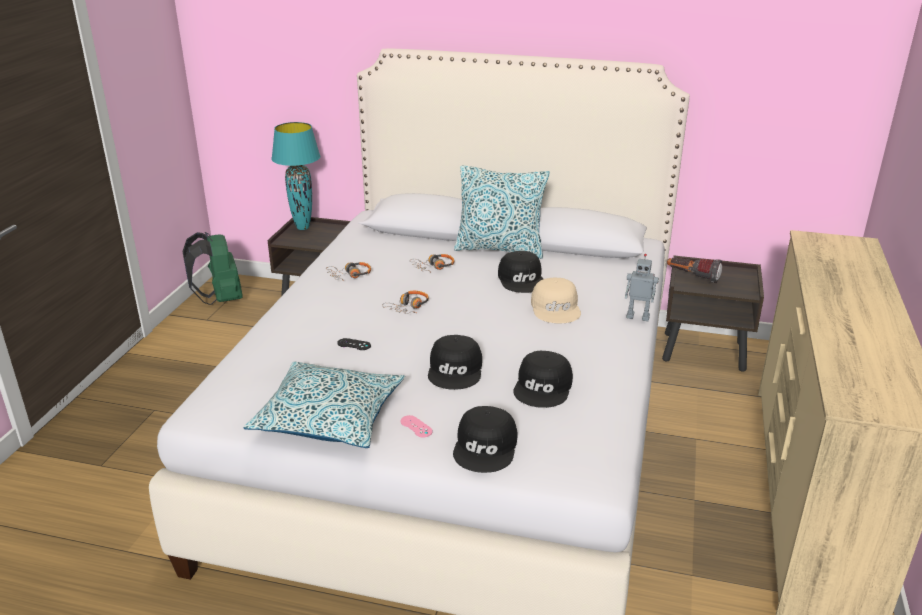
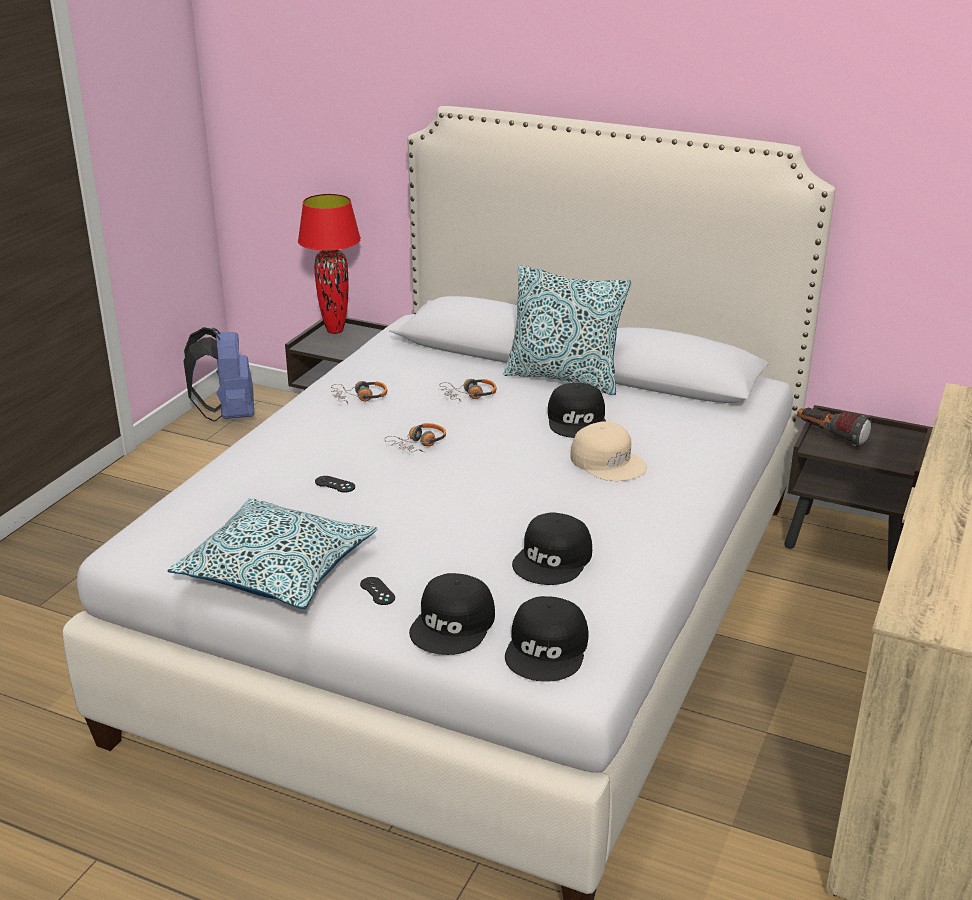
camera: 10 degrees right, 0 degrees up
green backpack [182,232,243,305] -> blue backpack [183,327,254,422]
turquoise table lamp [271,122,321,230] -> red table lamp [298,194,361,334]
pink game controller [400,415,432,437] -> black game controller [360,577,395,605]
black cap [428,335,482,390] -> black cap moved to [505,596,589,682]
beige cap [531,278,581,323] -> beige cap turned 45 degrees counterclockwise [570,422,647,481]
toy robot [625,254,659,321] -> none

